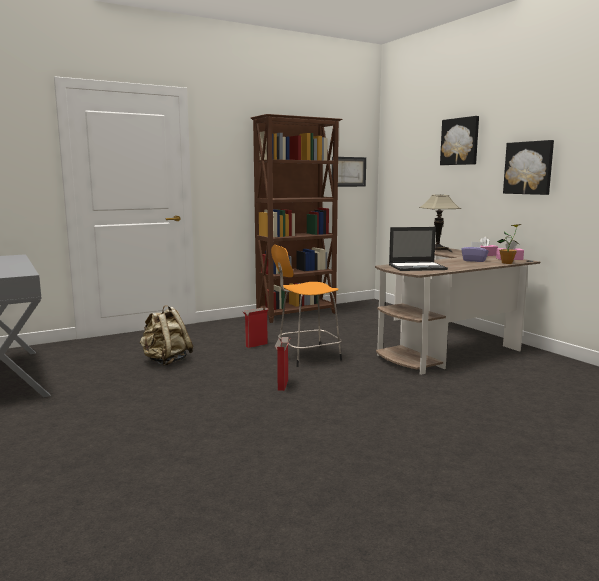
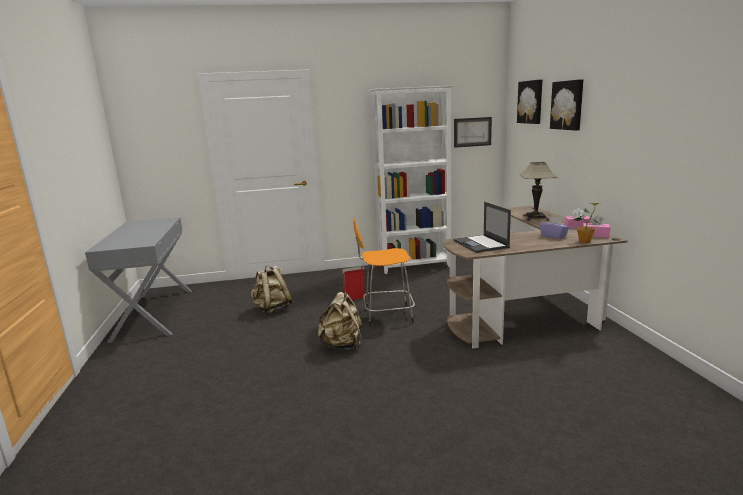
camera: 20 degrees right, 5 degrees up
brown bookcase [251,114,342,323] -> white bookcase [369,85,455,274]
cardboard box [275,337,289,391] -> beige backpack [318,292,362,350]
laptop [389,227,448,271] -> laptop turned 60 degrees clockwise [454,202,511,253]
picture [503,140,554,195] -> picture moved to [517,79,542,124]

